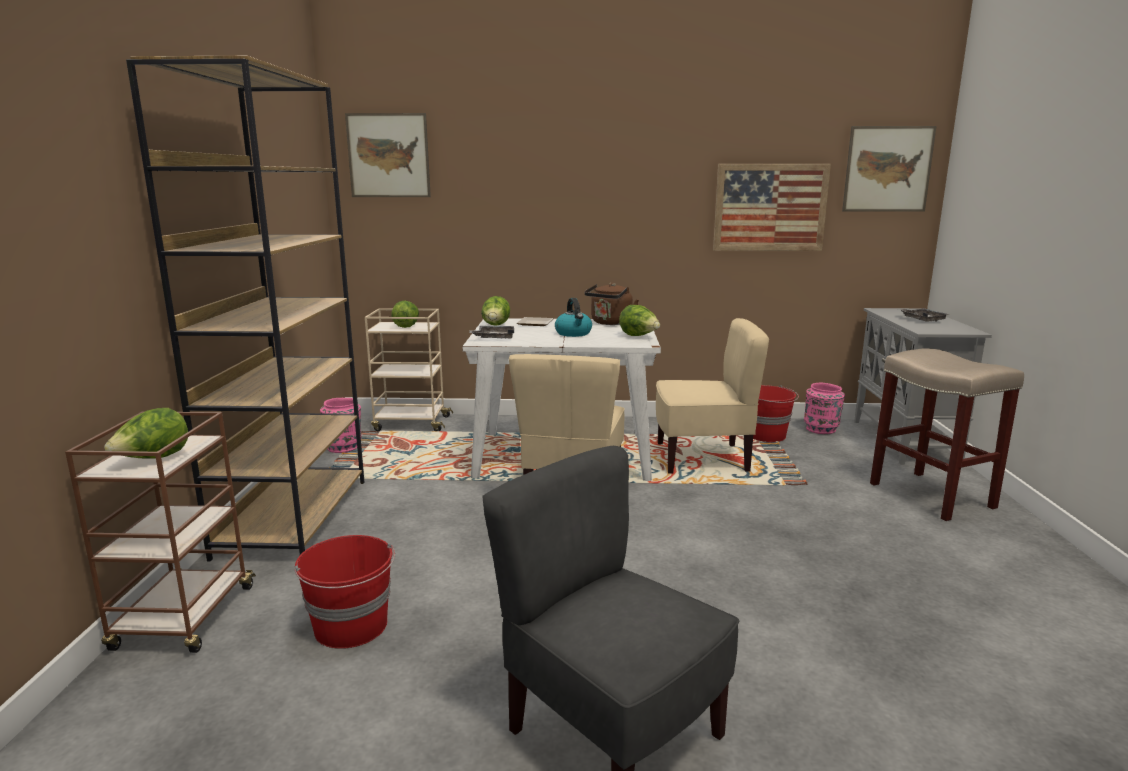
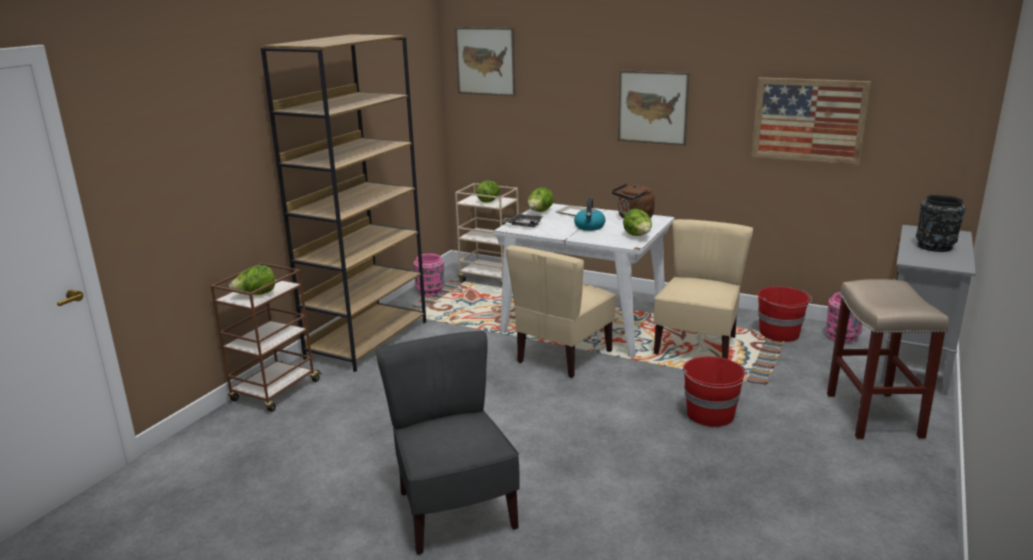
camera: 25 degrees right, 5 degrees up
red bucket [294,535,395,649] -> red bucket moved to [683,356,747,427]
beige chair [656,318,769,474] -> beige chair turned 90 degrees counterclockwise [654,219,753,359]
picture [842,126,936,212] -> picture moved to [618,70,690,146]
grey tray [898,308,950,322] -> black vase [916,195,966,252]

